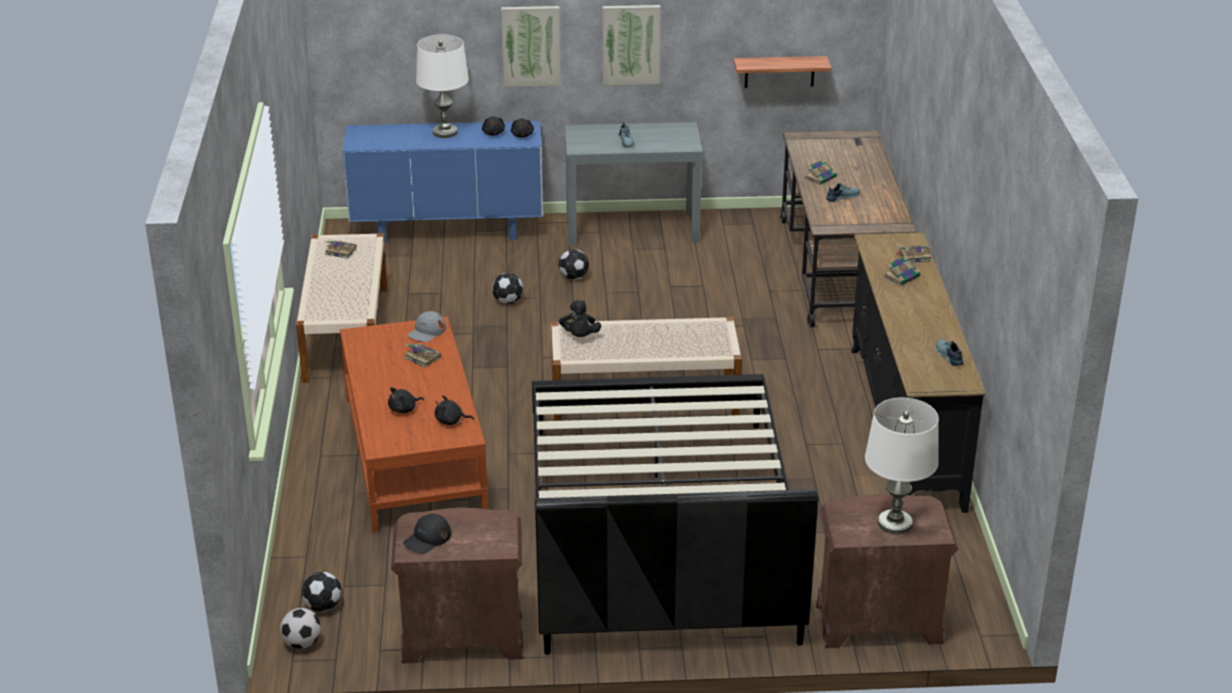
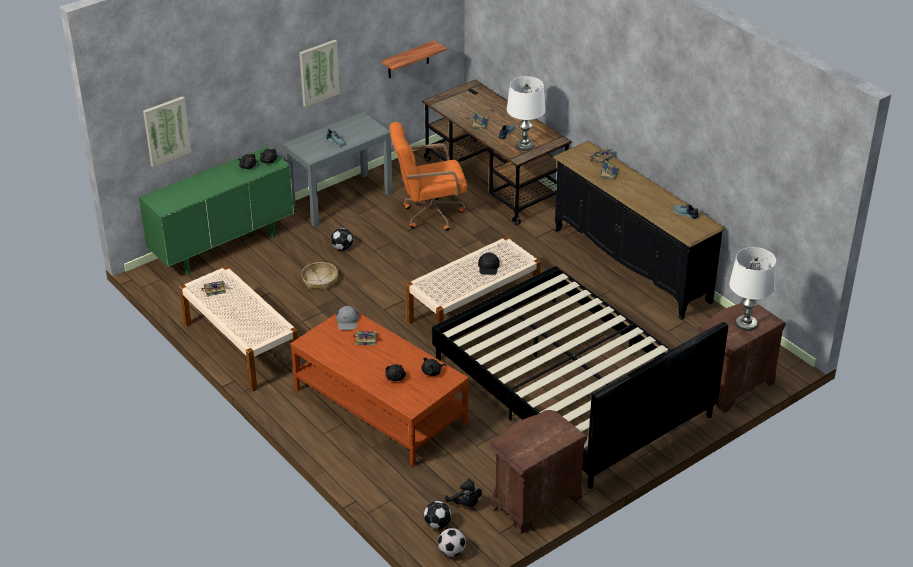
camera: 35 degrees left, 5 degrees up
blue dresser [343,121,543,243] -> green dresser [139,147,294,274]
black cap [403,514,451,554] -> black cap moved to [478,252,500,275]
white table lamp [416,35,469,138] -> white table lamp moved to [507,76,545,151]
football [492,273,523,304] -> basket [301,262,338,291]
picture [501,6,561,87] -> picture moved to [143,96,192,167]
black plush toy [559,300,601,337] -> black plush toy moved to [445,479,482,507]
none -> orange office chair [389,122,467,231]

